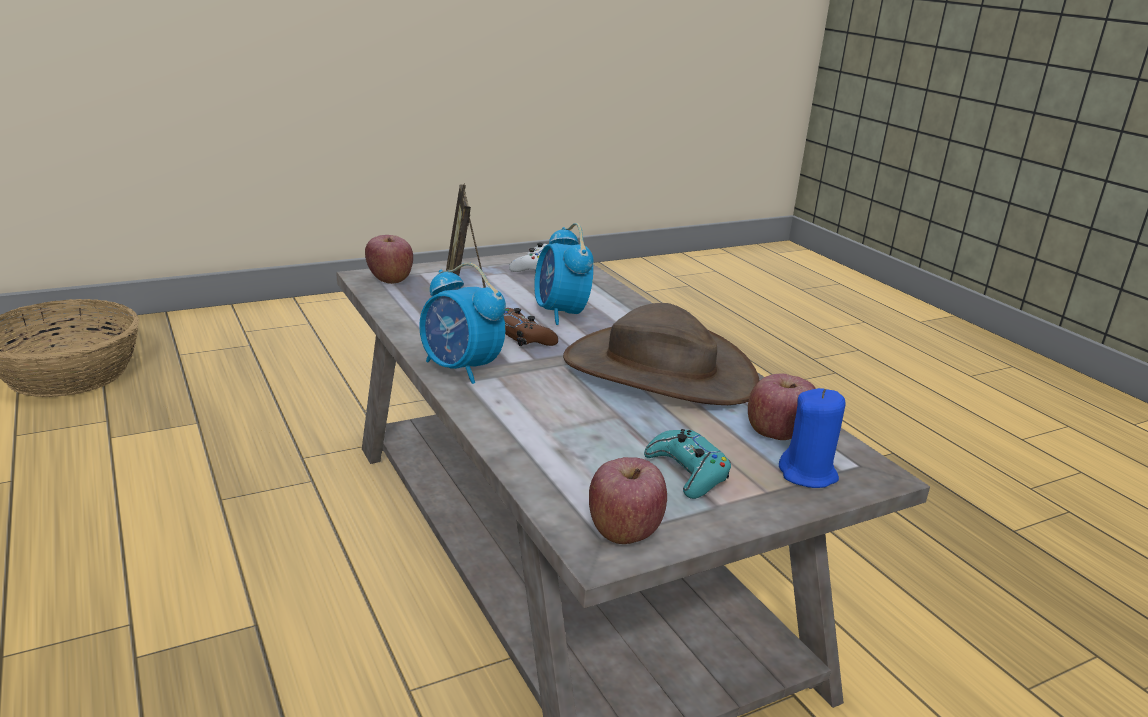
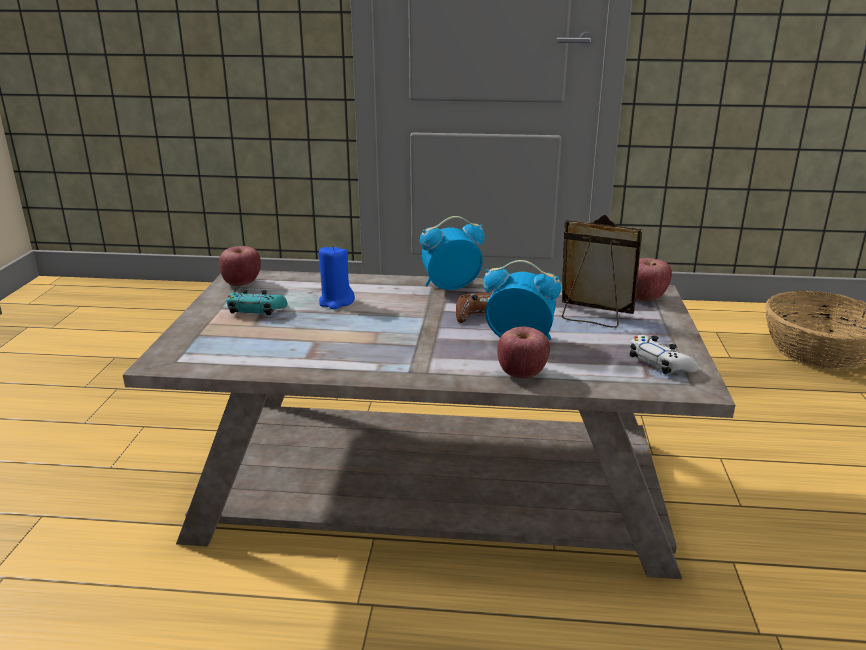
camera: 125 degrees right, 0 degrees up
brown hat [563,303,760,405] -> none
apple [748,373,816,440] -> apple moved to [497,327,550,378]
blue candle [779,388,845,488] -> blue candle moved to [319,245,355,310]

